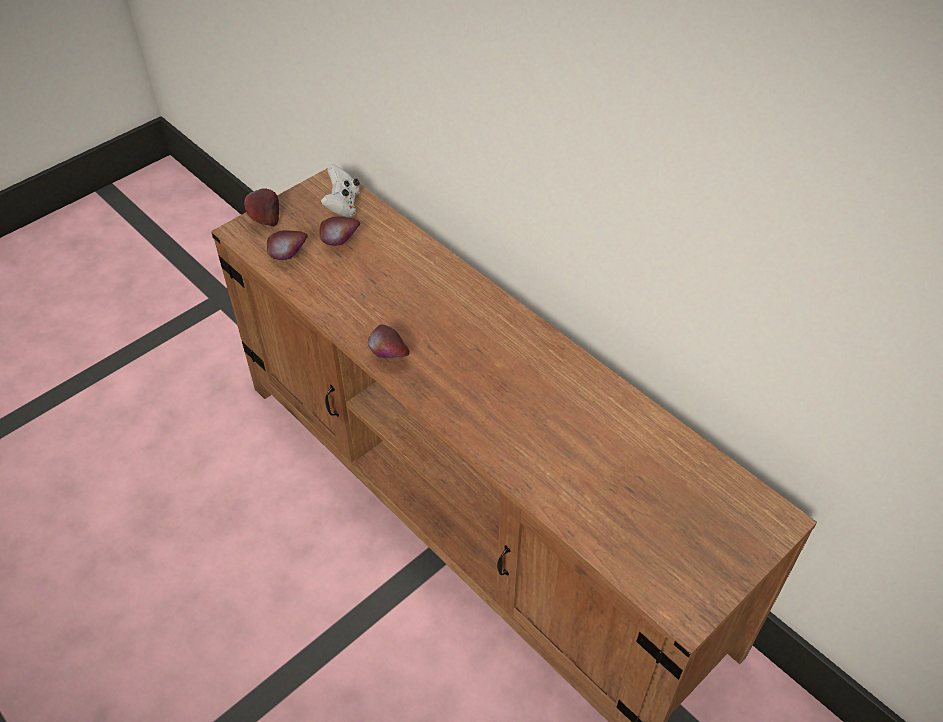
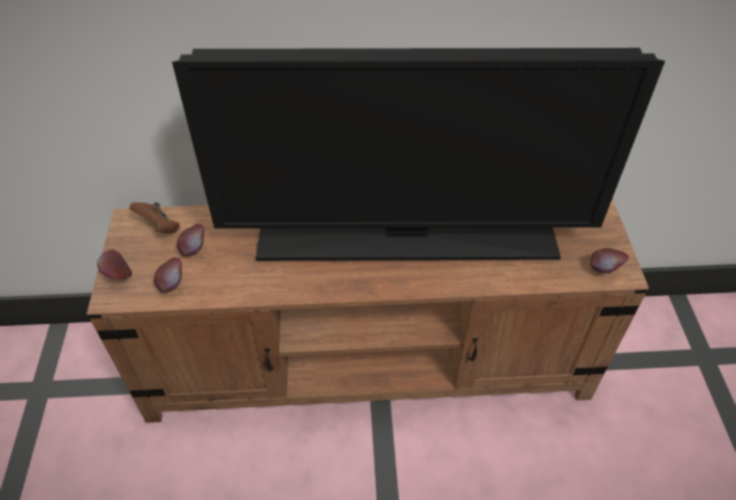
camera: 50 degrees left, 0 degrees up
white game controller [321,164,360,217] -> brown game controller [129,202,180,234]
apple [368,325,410,358] -> apple moved to [590,248,629,273]
none -> television [172,48,665,261]

